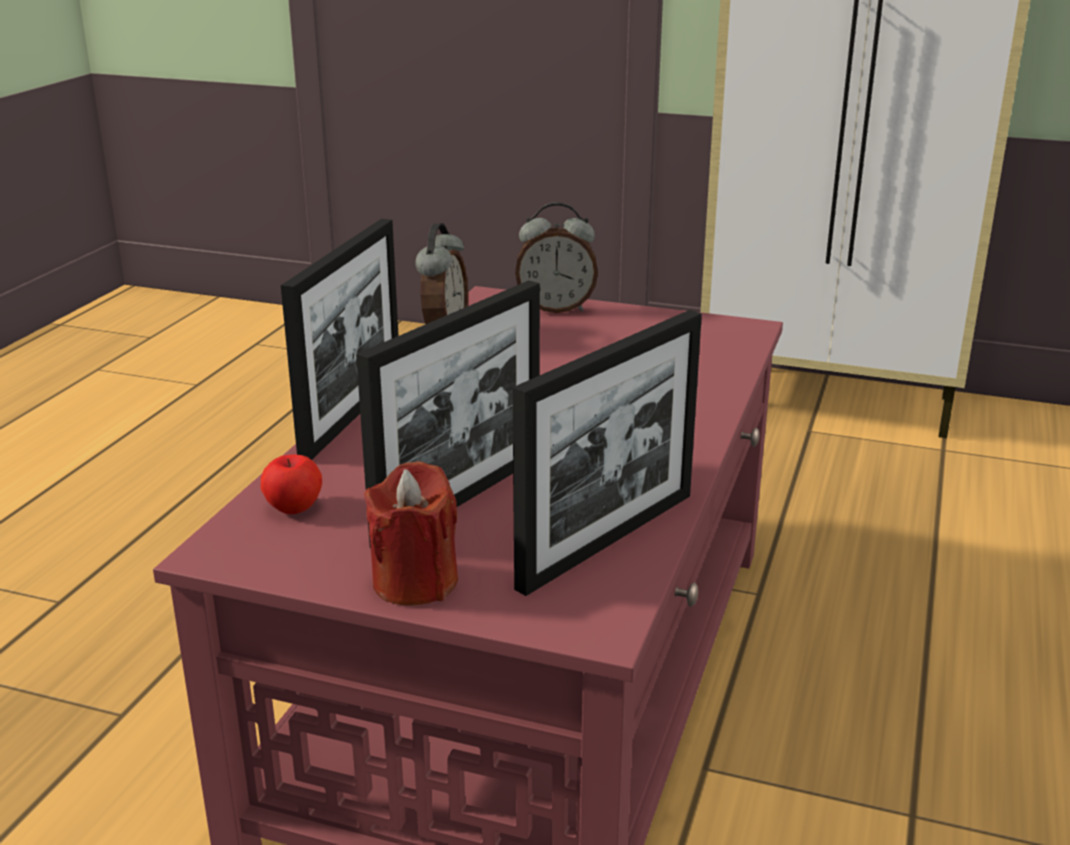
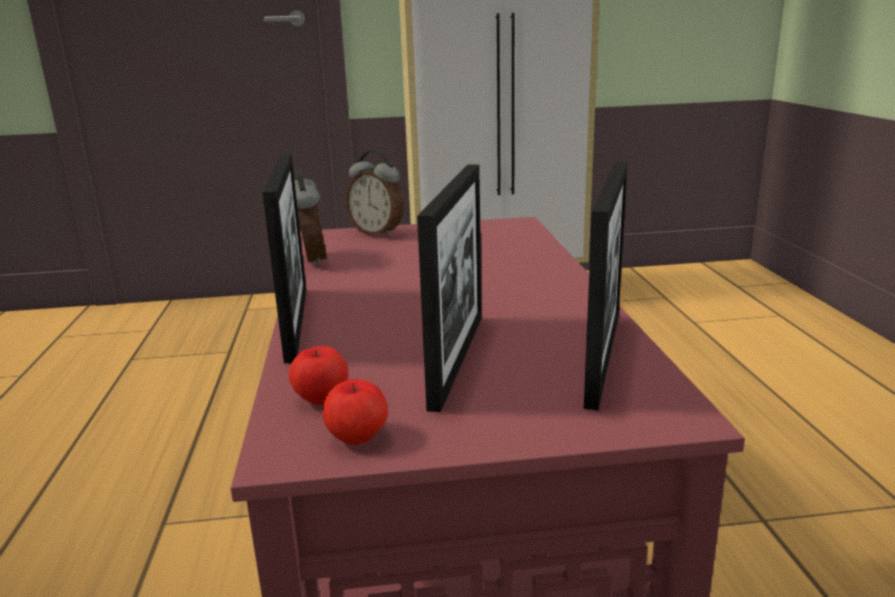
camera: 25 degrees left, 5 degrees down
red candle [364,461,458,606] -> none
alarm clock [515,202,598,313] -> alarm clock turned 60 degrees clockwise [345,150,404,237]
none -> apple [322,379,388,445]

